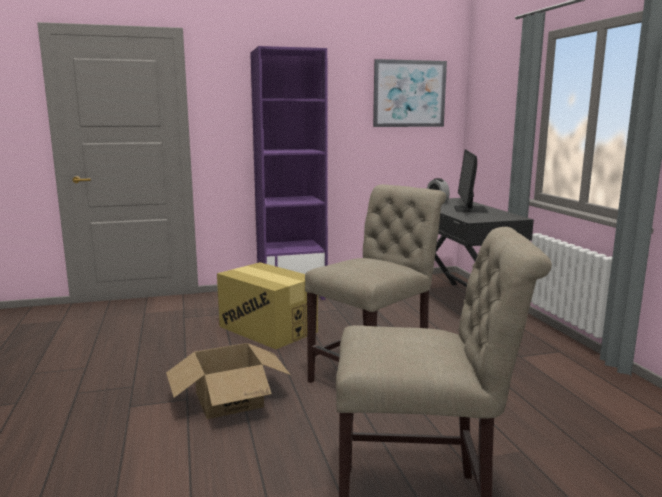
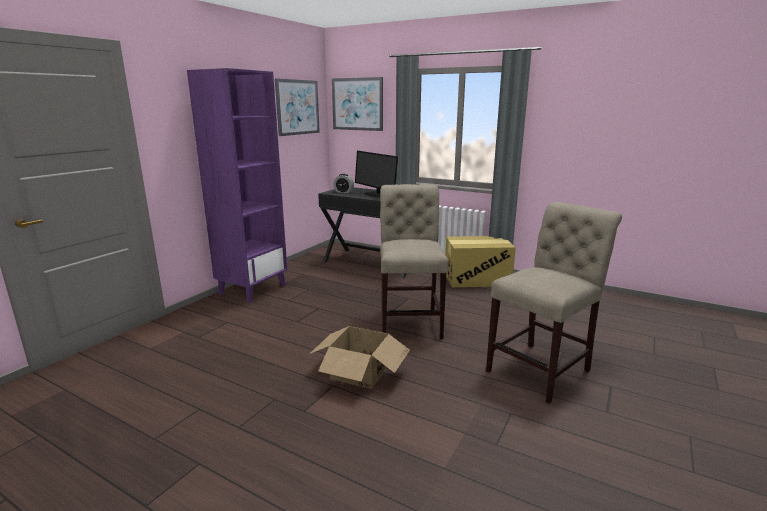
camera: 45 degrees left, 5 degrees up
cardboard box [217,262,318,349] -> cardboard box moved to [445,236,516,287]
none -> picture [332,77,383,131]

